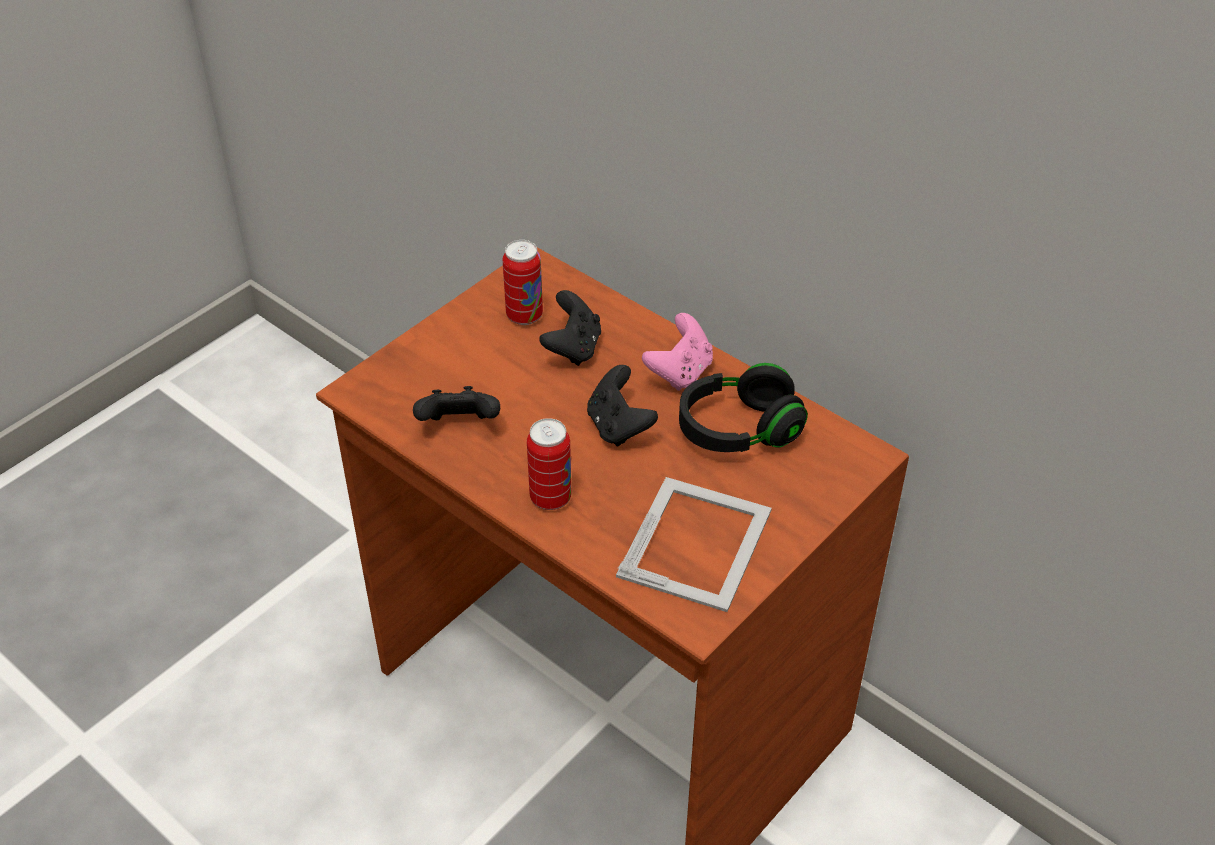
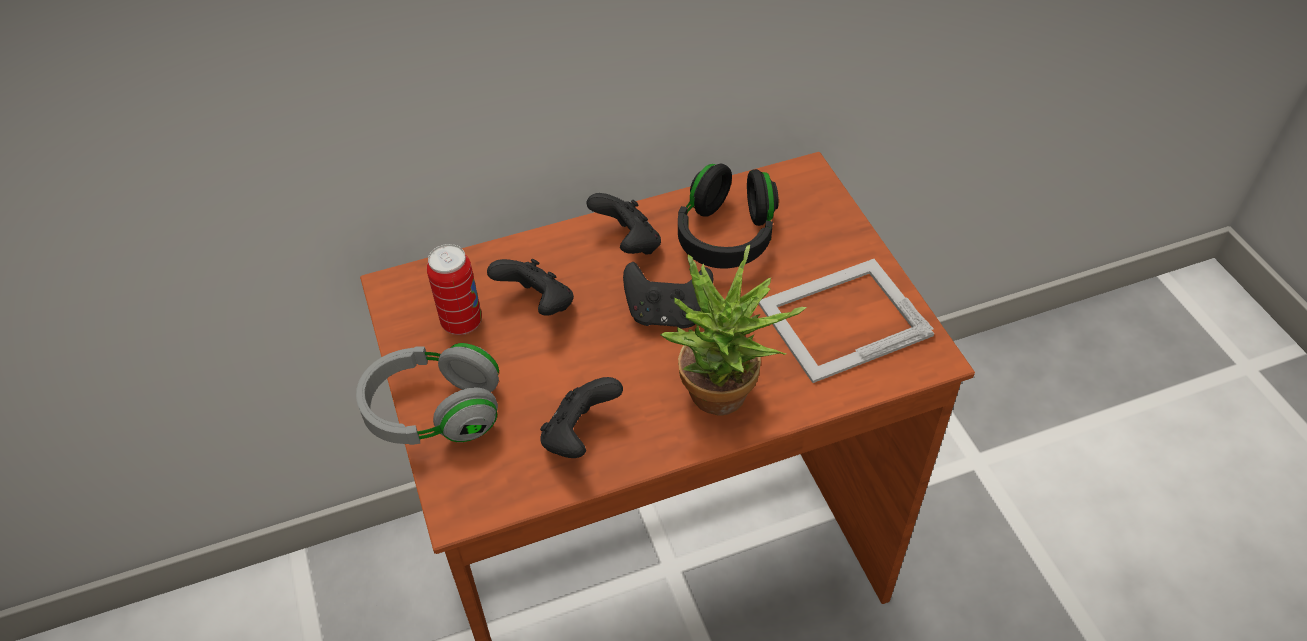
camera: 60 degrees left, 5 degrees up
can [527,418,572,510] -> potted plant [660,245,807,415]
picture frame [616,477,772,612] -> picture frame turned 75 degrees counterclockwise [759,259,934,383]
pink game controller [642,313,713,391] -> black game controller [586,193,661,254]
none -> grey headphones [356,343,499,445]

